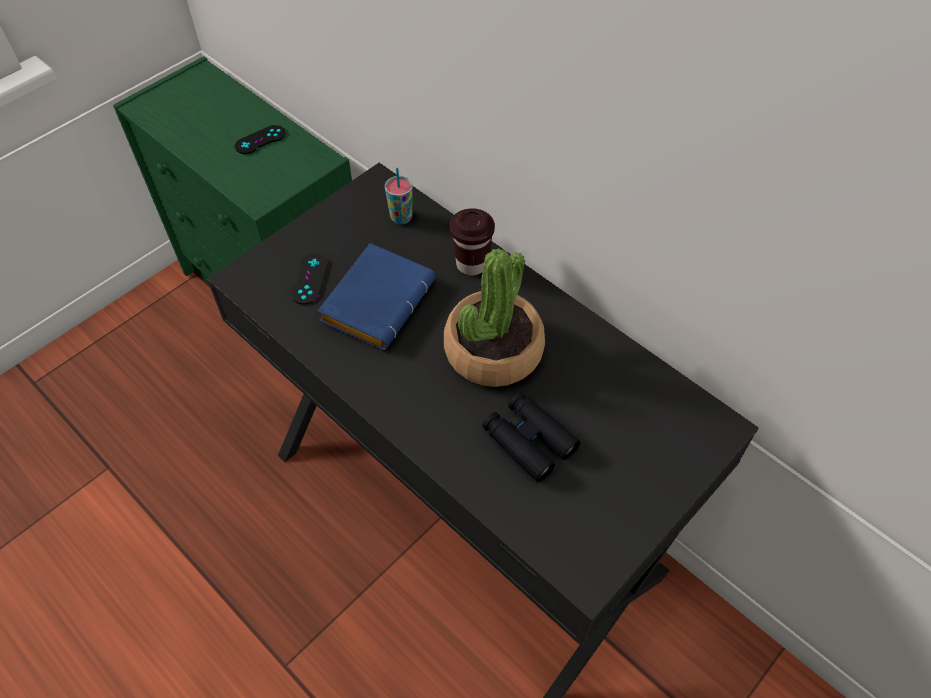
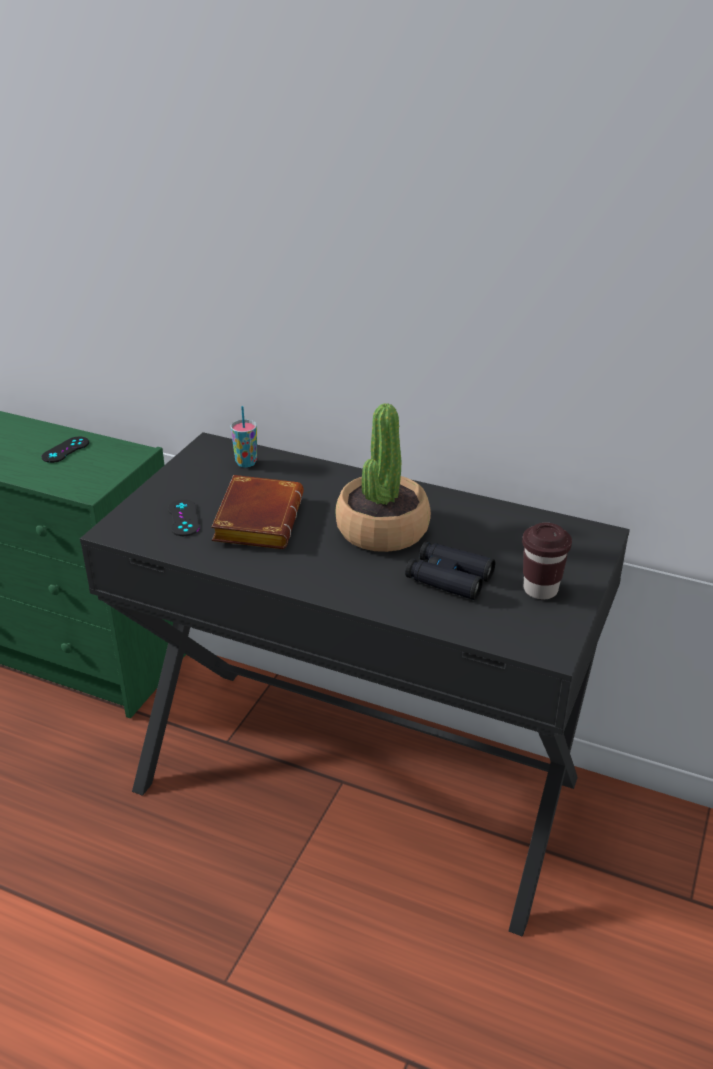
camera: 20 degrees left, 20 degrees down
blue book [317,243,435,350] -> brown book [211,475,304,549]
brown cup [450,208,495,275] -> brown cup moved to [522,523,572,599]

